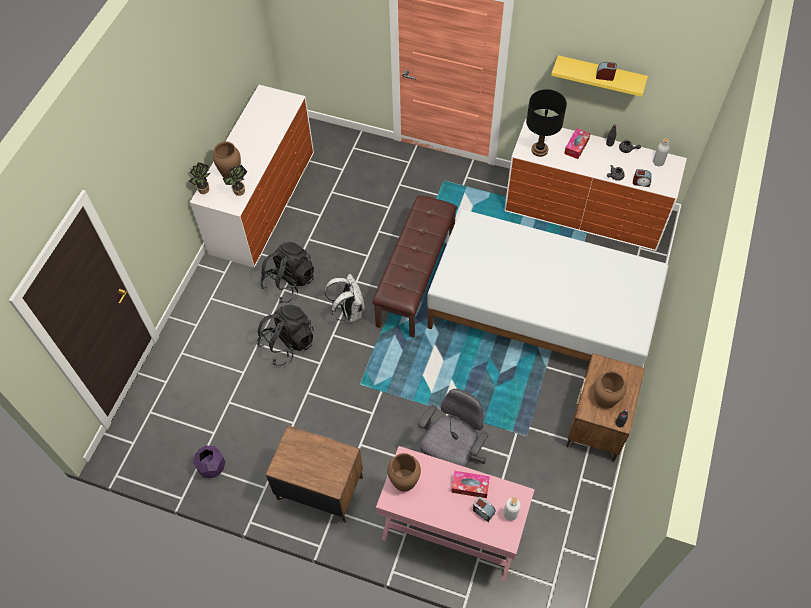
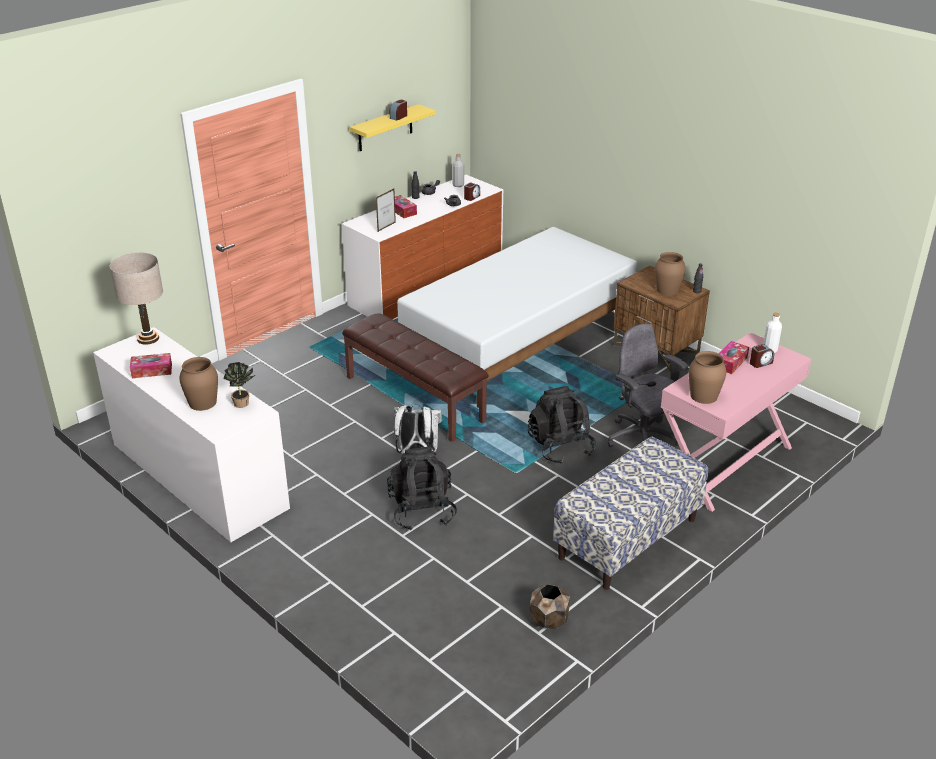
camera: 65 degrees left, 25 degrees down
potted plant [188,162,210,194] -> none
purple planter [193,446,226,478] -> brown planter [530,584,570,630]
black backpack [260,242,314,303] -> black backpack moved to [528,386,596,464]
brown nightstand [265,425,363,523] -> bench [553,437,708,590]
black table lamp [526,89,567,157] -> picture frame [376,188,396,232]
none -> beige table lamp [110,252,163,345]
none -> tissue box [130,353,172,378]

